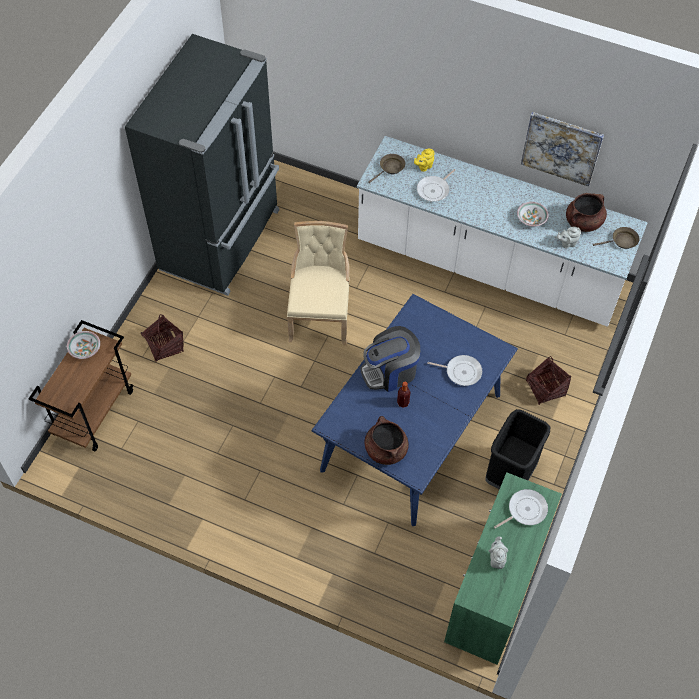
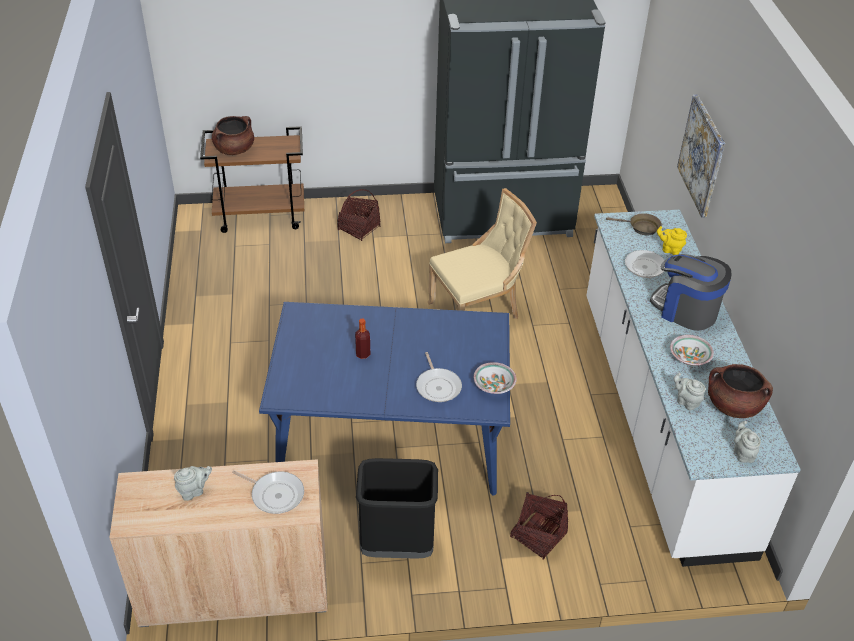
camera: 60 degrees right, 15 degrees down
bowl [67,331,100,359] -> bowl moved to [474,362,517,394]
coffee machine [360,326,420,392] -> coffee machine moved to [650,254,732,331]
brown cooking pot [364,416,409,465] -> brown cooking pot moved to [212,116,254,155]
green cabinet [444,472,562,665] -> beige cabinet [109,459,328,627]
picture [521,112,604,187] -> picture moved to [677,95,725,218]
brown frying pan [593,227,639,249] -> grey teapot [734,421,761,463]

